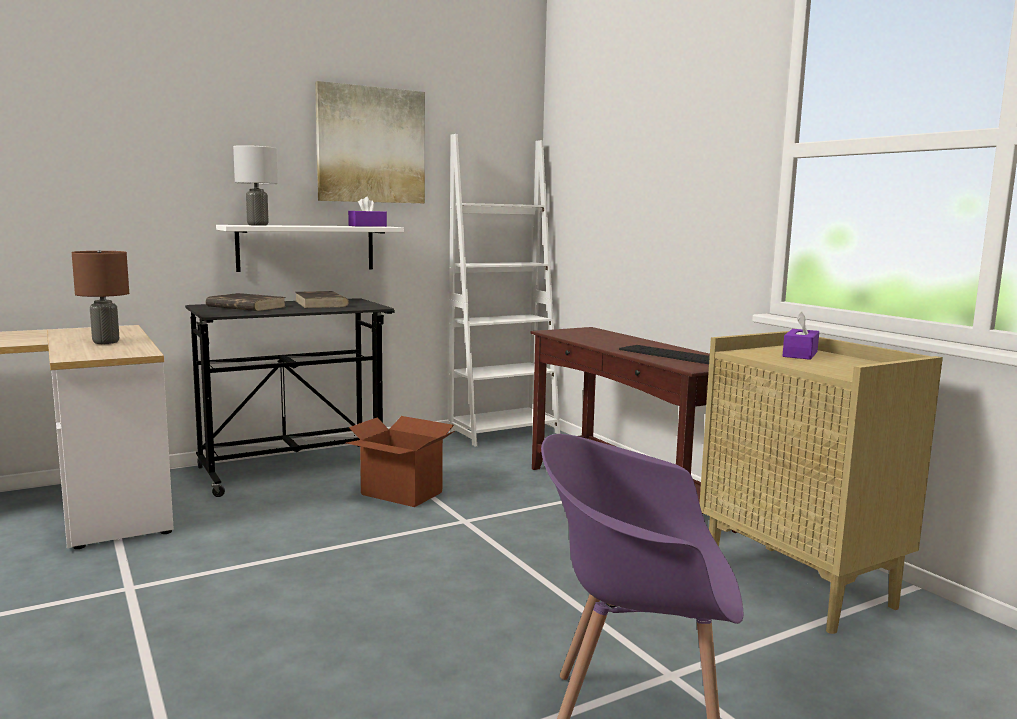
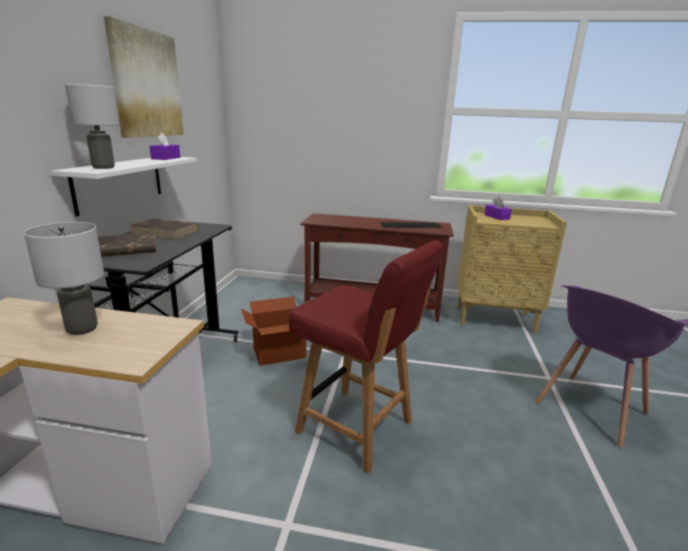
camera: 50 degrees left, 10 degrees up
brown table lamp [72,250,129,344] -> white table lamp [24,222,104,335]
white bookcase [449,134,560,447] -> none
none -> red chair [289,240,444,473]

